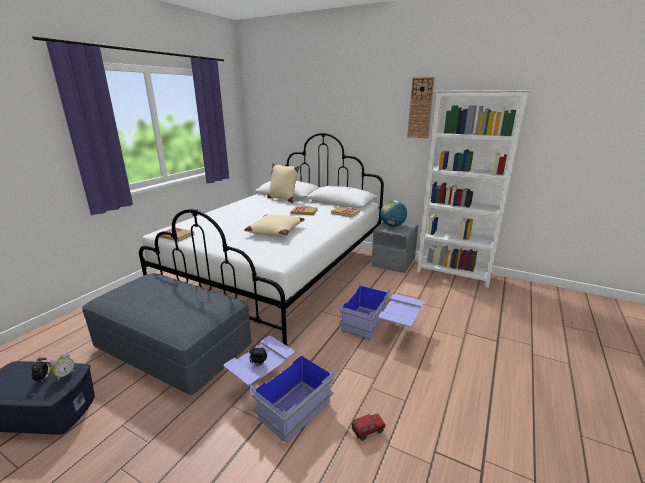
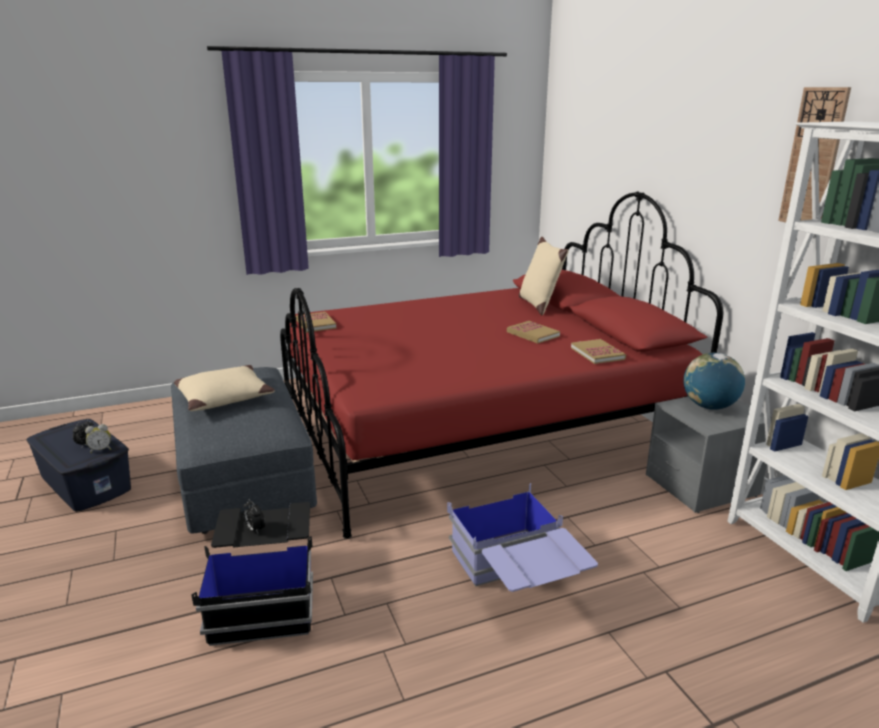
camera: 40 degrees right, 0 degrees up
white bed [139,133,384,345] -> red bed [280,191,723,539]
blue storage box [223,336,335,443] -> black storage box [192,502,313,646]
beige pillow [244,215,305,236] -> beige pillow moved to [174,365,275,411]
toy truck [352,413,385,441] -> none

